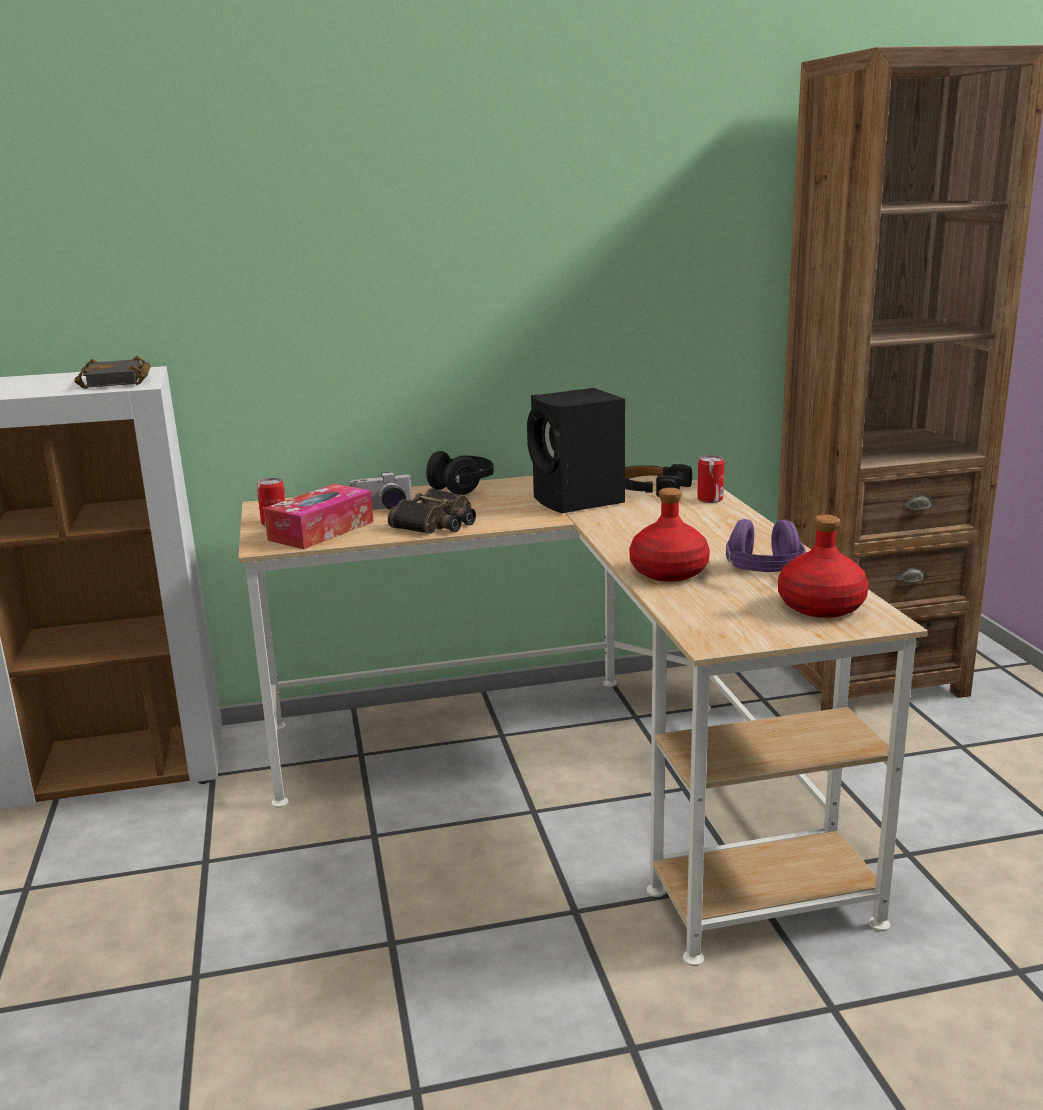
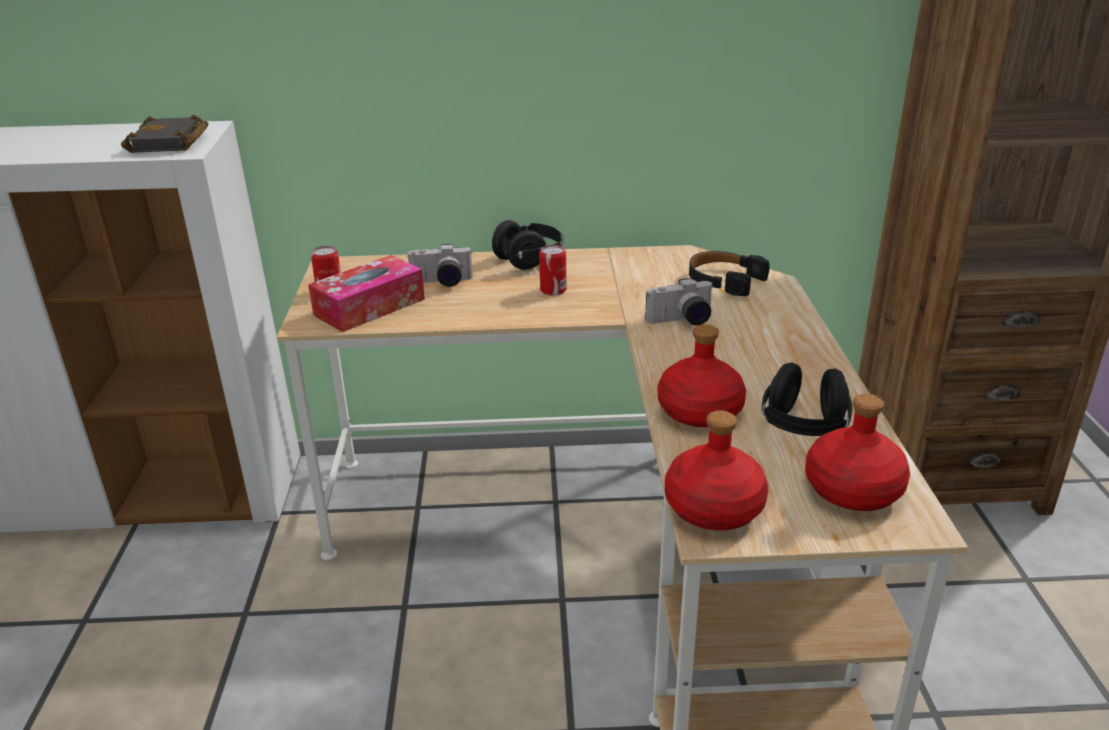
camera: 10 degrees right, 10 degrees up
binoculars [388,488,476,534] -> none
black speaker [527,388,625,513] -> none
can [697,456,724,503] -> can moved to [539,245,567,295]
purple headphones [726,519,806,572] -> black headphones [762,363,852,436]
none -> camera [645,278,714,326]
none -> red bottle [665,410,768,530]

